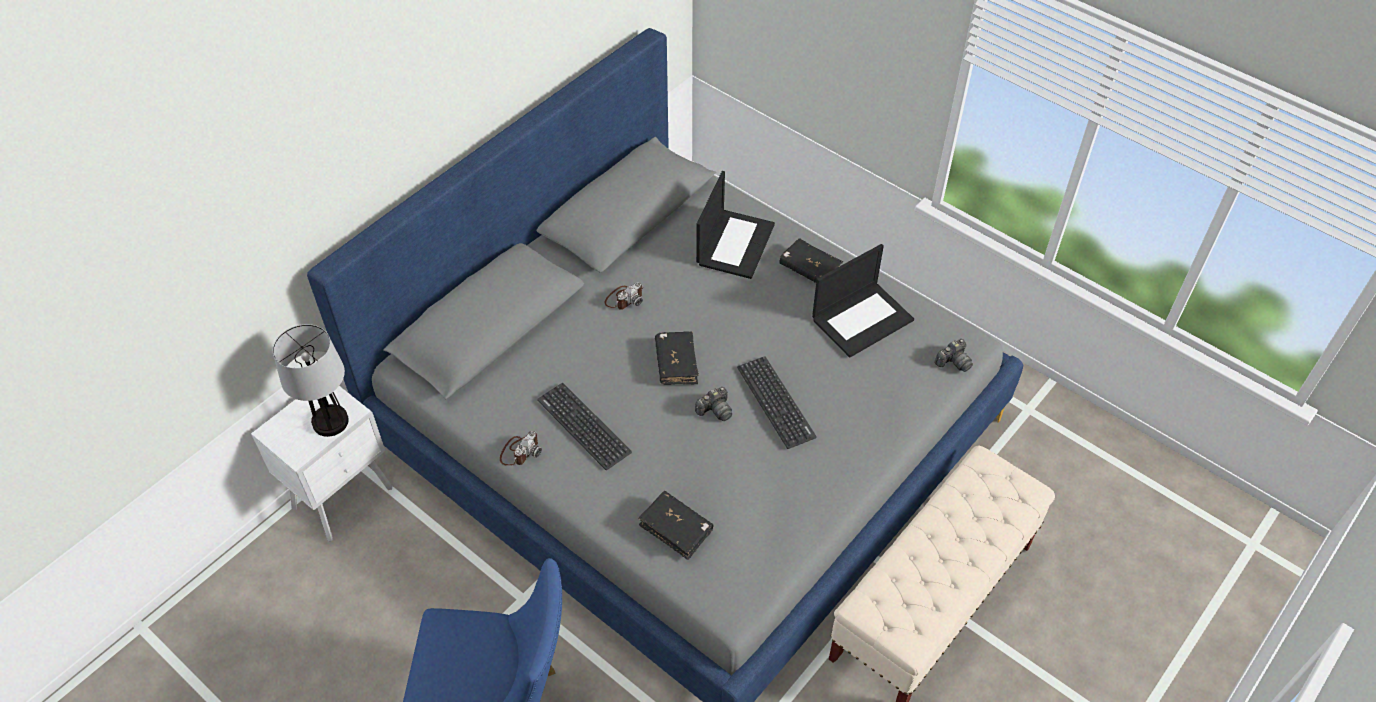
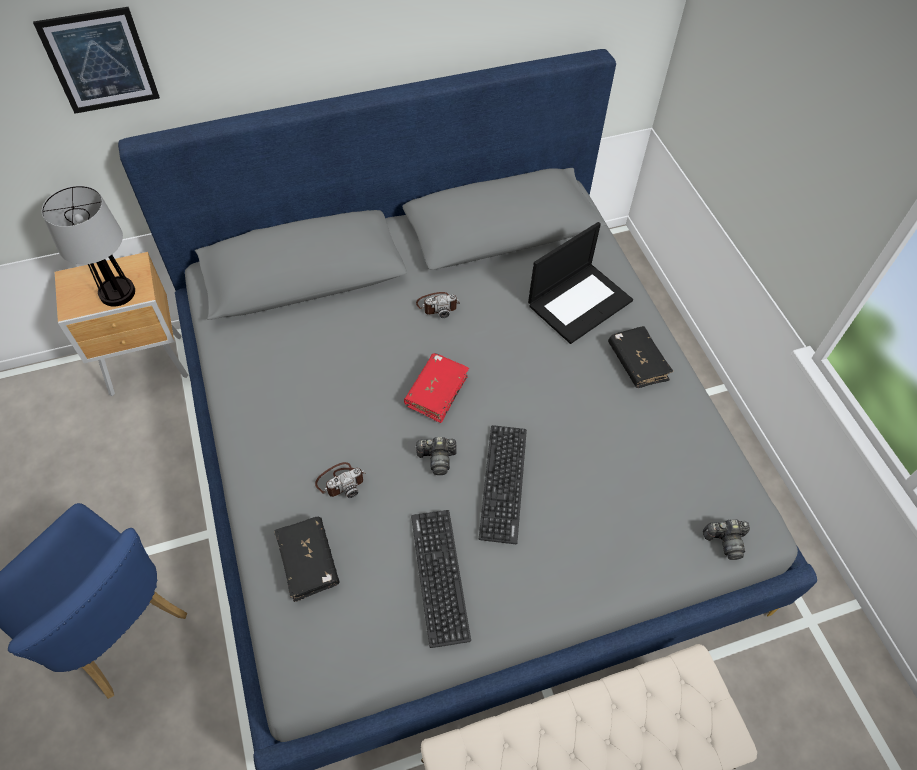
camera: 30 degrees right, 5 degrees up
white nightstand [251,386,392,541] -> brown nightstand [55,252,188,396]
camera [500,431,542,466] -> camera moved to [315,462,366,498]
keyboard [537,383,632,470] -> keyboard moved to [411,510,471,648]
black book [655,331,699,385] -> red book [404,353,469,423]
laptop [812,244,914,358] -> none
none -> picture [33,7,160,114]

